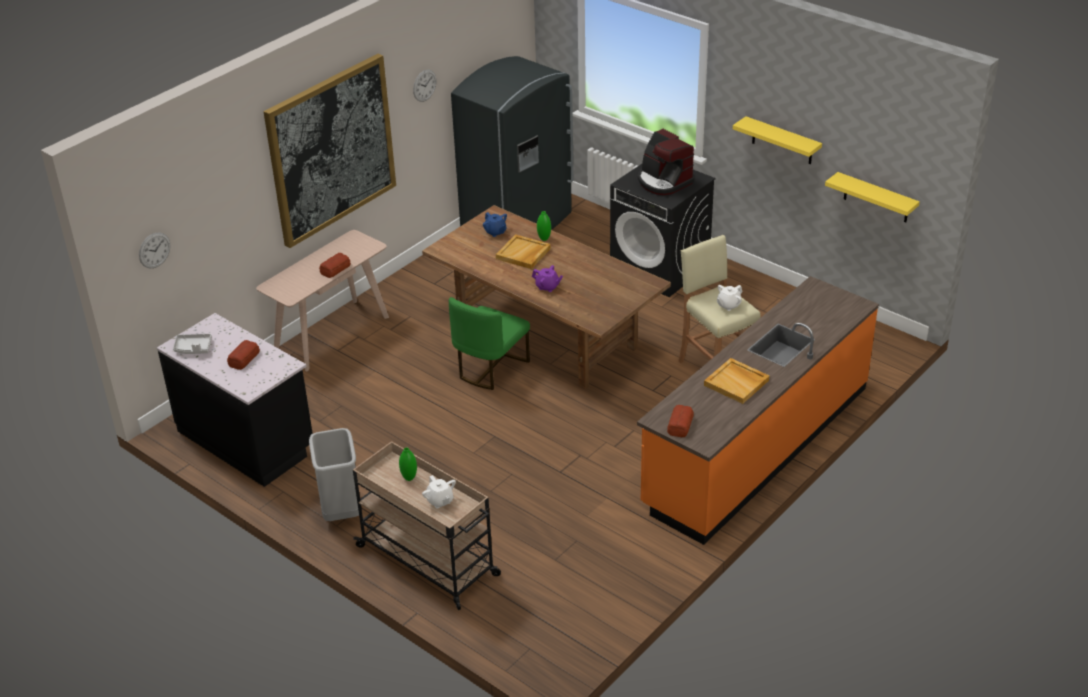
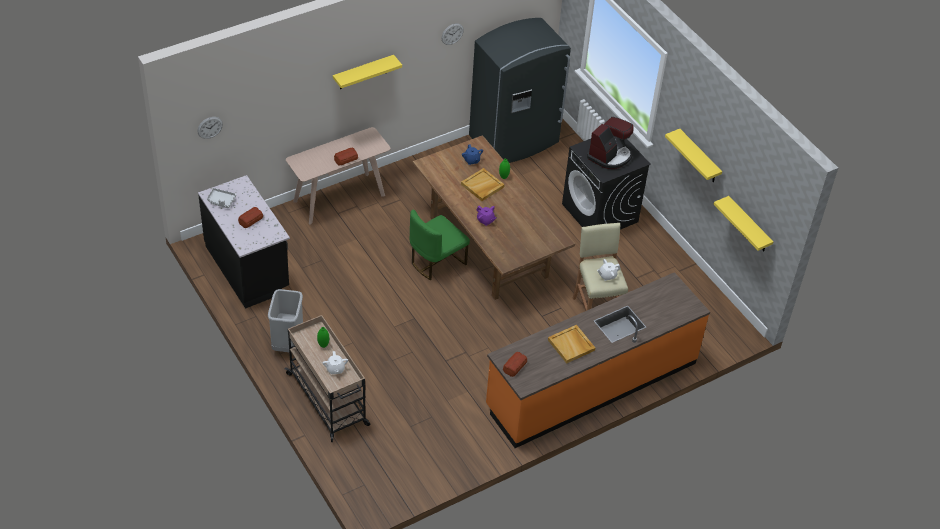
camera: 15 degrees right, 10 degrees up
picture [263,54,396,248] -> yellow shelf [333,55,402,89]
coffee machine [638,129,694,195] -> coffee machine turned 120 degrees counterclockwise [587,117,634,169]

